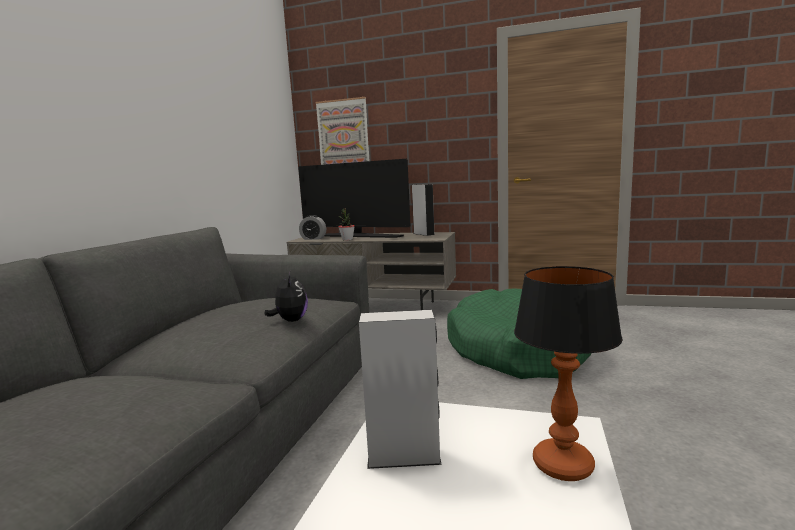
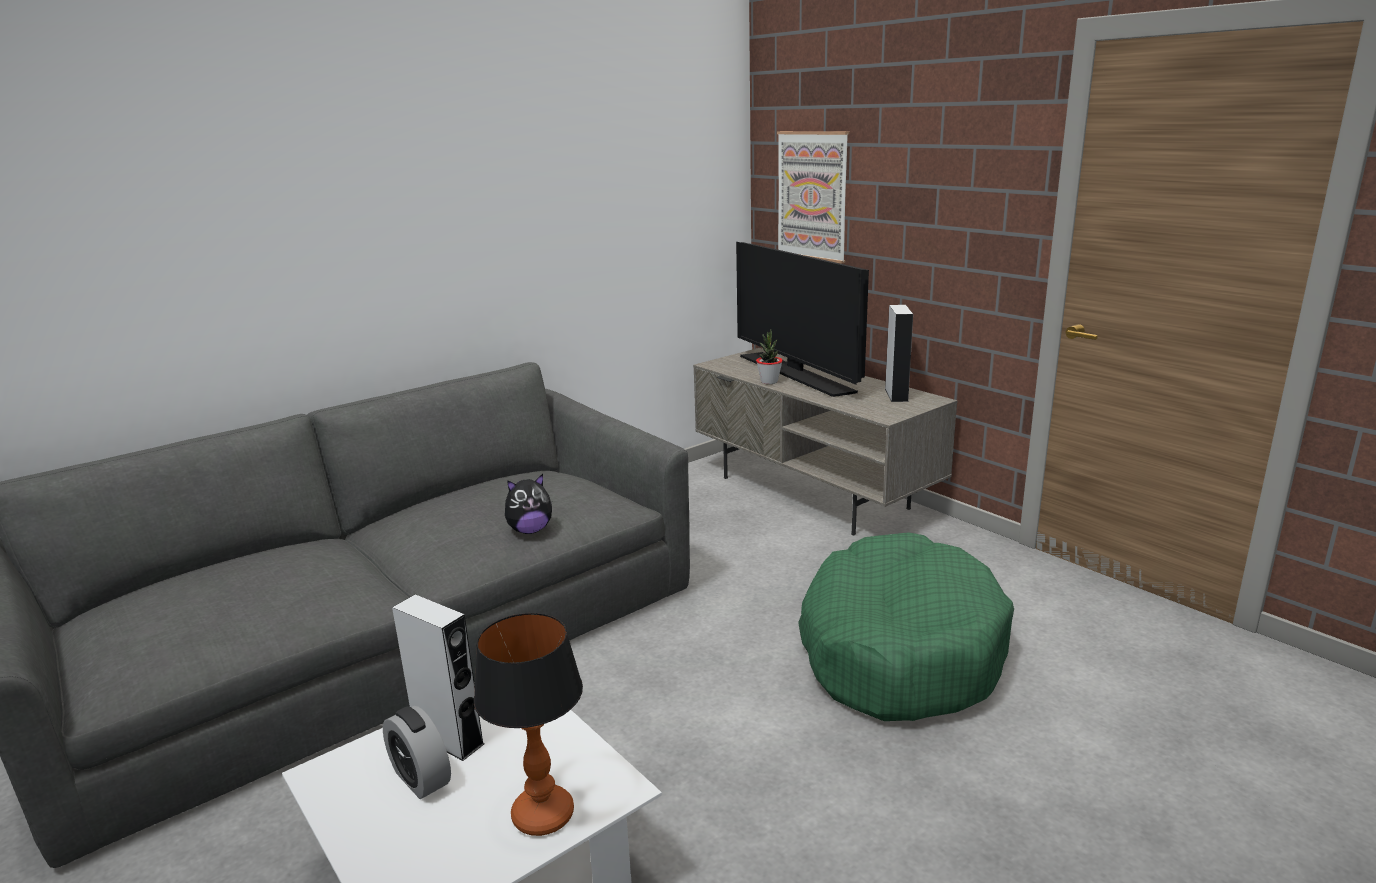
camera: 35 degrees right, 10 degrees up
plush toy [264,272,308,322] -> plush toy turned 45 degrees clockwise [505,474,552,534]
alarm clock [299,215,326,240] -> alarm clock moved to [383,706,451,799]

